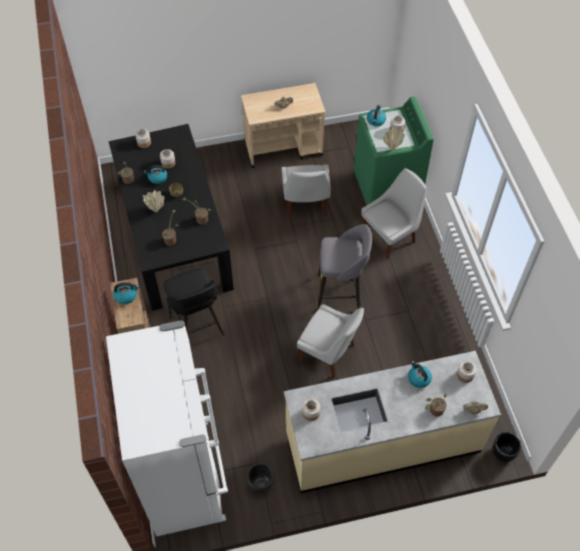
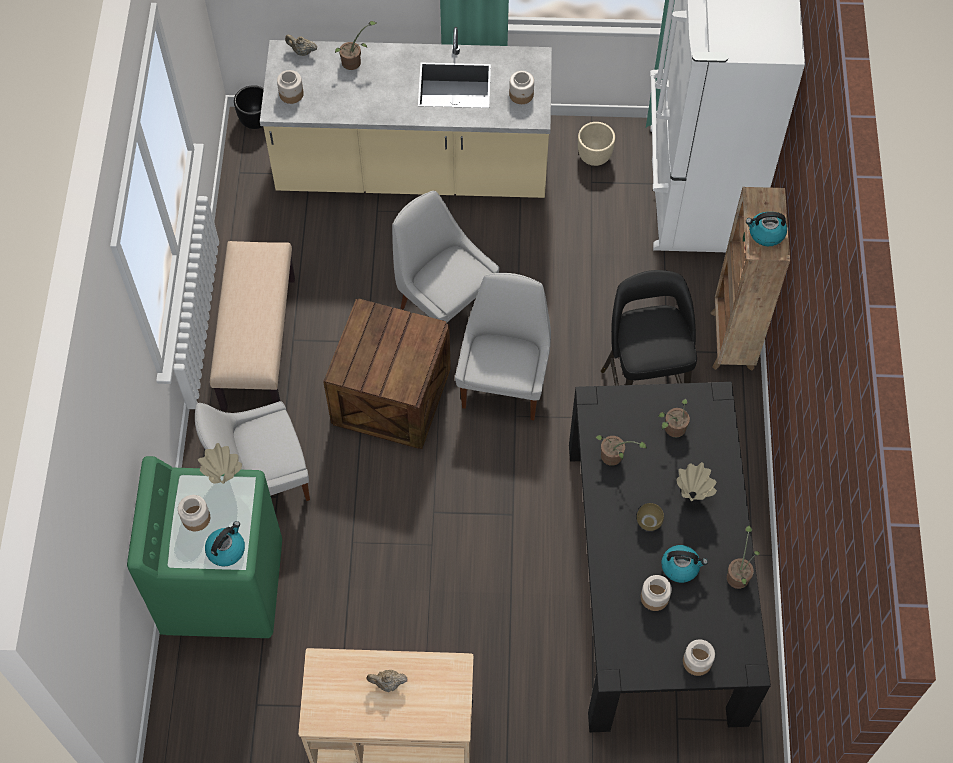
camera: 165 degrees left, 5 degrees up
black planter [247,463,274,493] -> beige planter [578,122,615,166]
white chair [282,164,331,218] -> white chair moved to [455,273,551,420]
grey stool [317,224,372,310] -> crate [323,298,451,449]
kettle [408,361,432,388] -> none
none -> beige bench [210,241,295,411]

